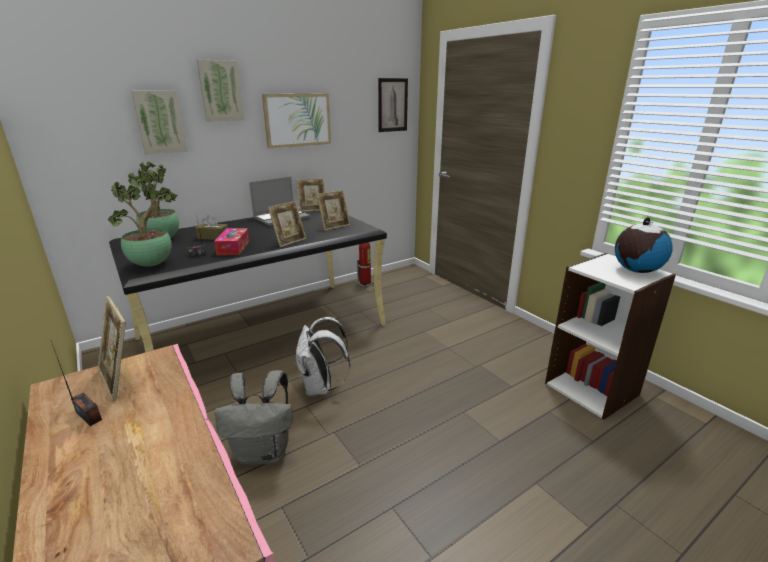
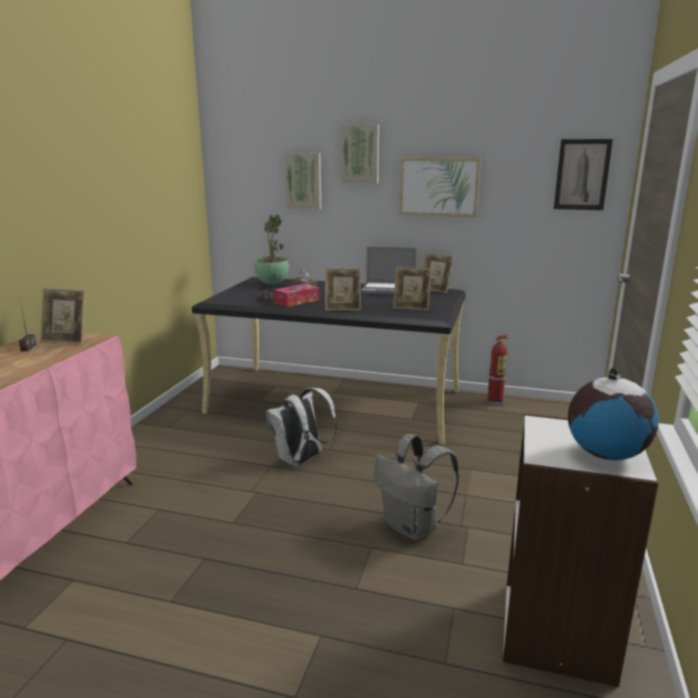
camera: 50 degrees right, 5 degrees down
picture frame [98,296,126,401] -> picture frame turned 90 degrees counterclockwise [40,288,85,344]
potted plant [108,177,172,267] -> none
grey backpack [214,370,293,465] -> grey backpack moved to [374,434,459,540]

